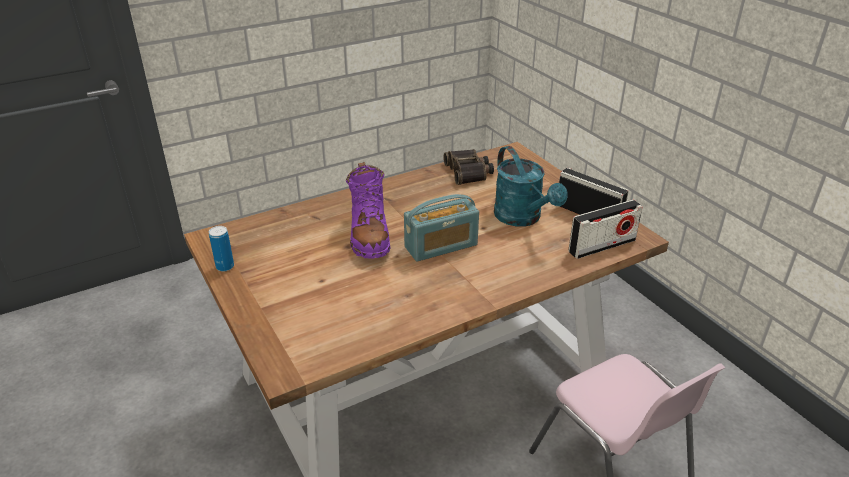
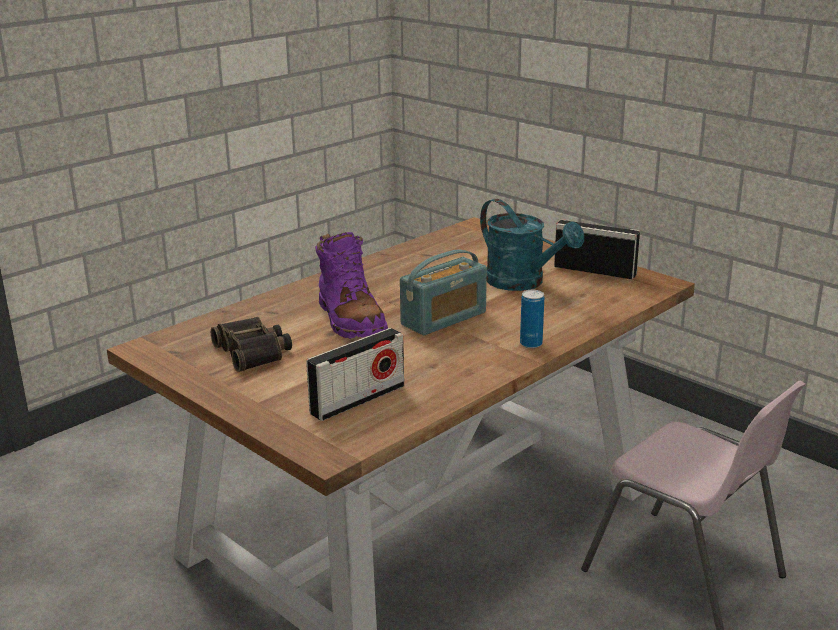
camera: 15 degrees left, 10 degrees down
can [209,226,234,271] -> can moved to [520,290,544,348]
binoculars [443,149,494,185] -> binoculars moved to [211,317,292,372]
radio [568,200,643,259] -> radio moved to [306,328,404,421]

